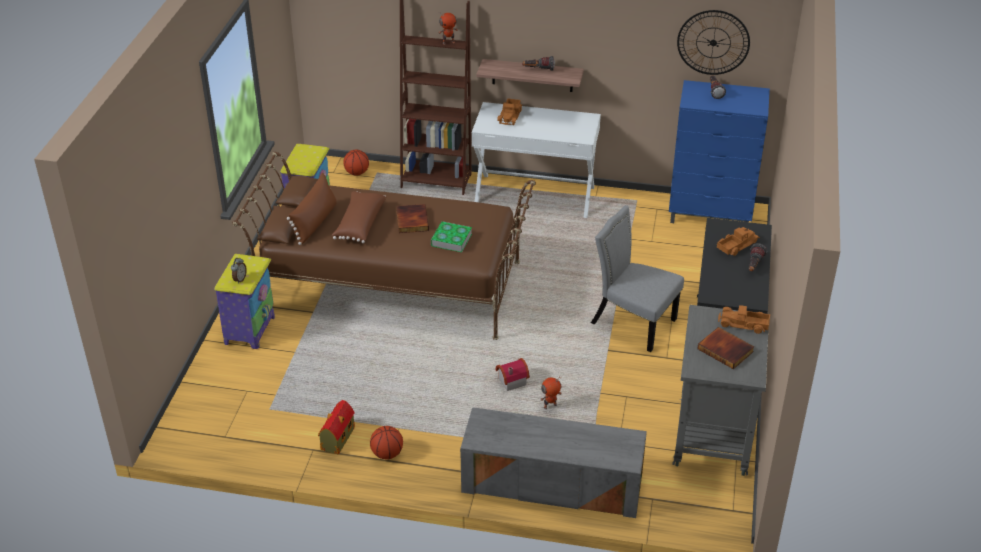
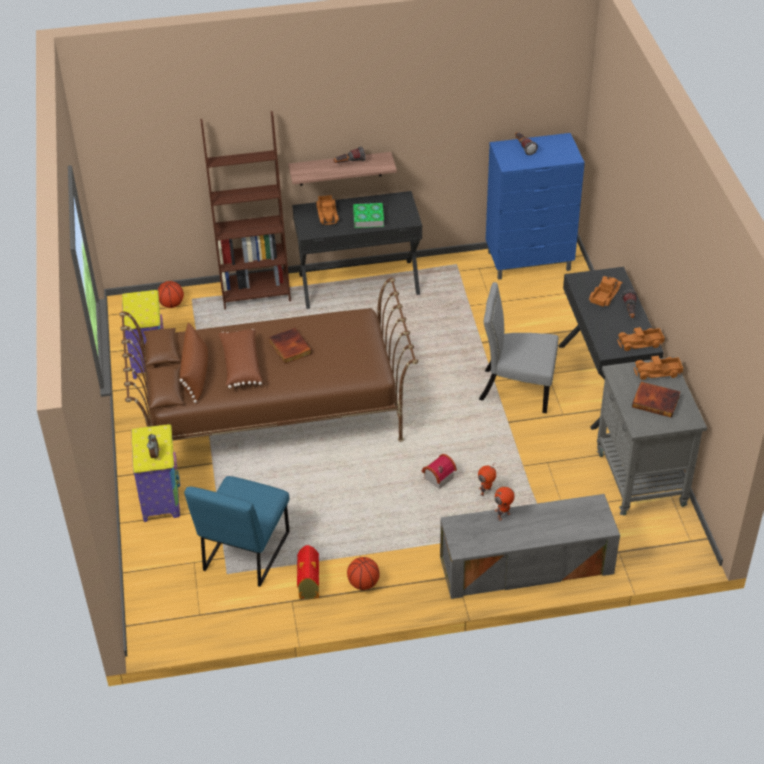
camera: 20 degrees left, 5 degrees up
book [431,221,472,252] -> book moved to [353,203,384,228]
toy robot [438,12,458,45] -> toy robot moved to [494,487,515,521]
white desk [472,102,601,218] -> black desk [292,191,422,309]
wall clock [677,10,750,75] -> none
none -> blue chair [184,476,290,587]
none -> toy truck [617,327,665,351]

